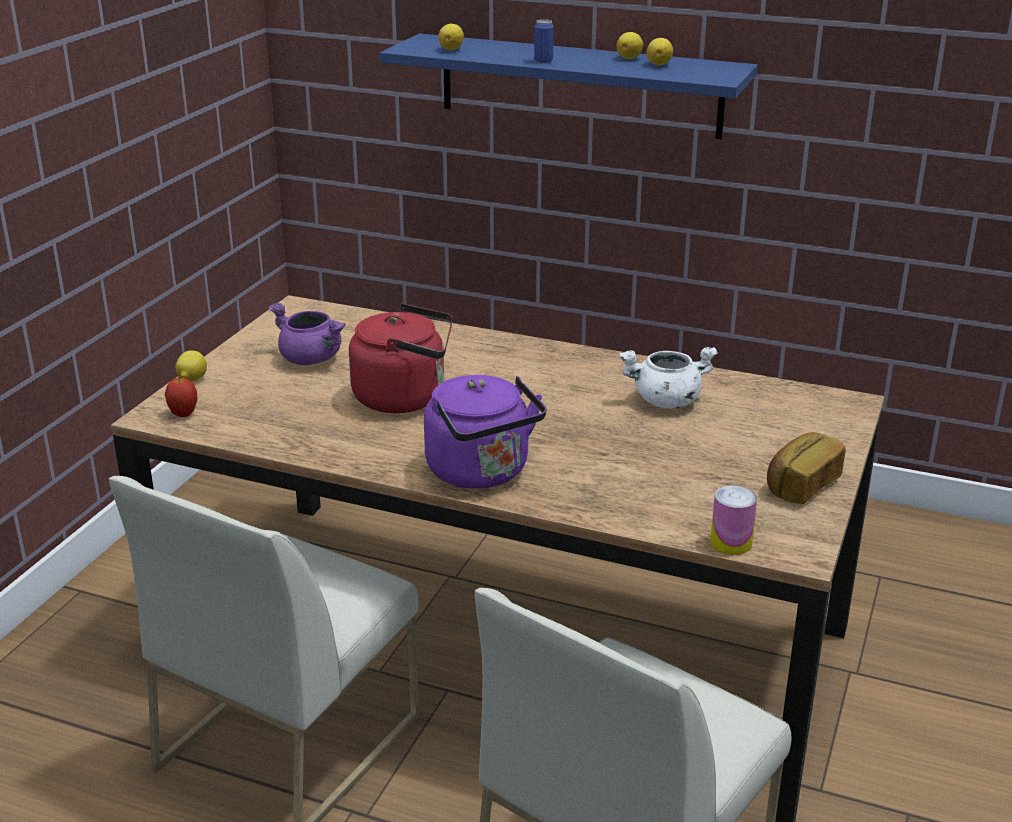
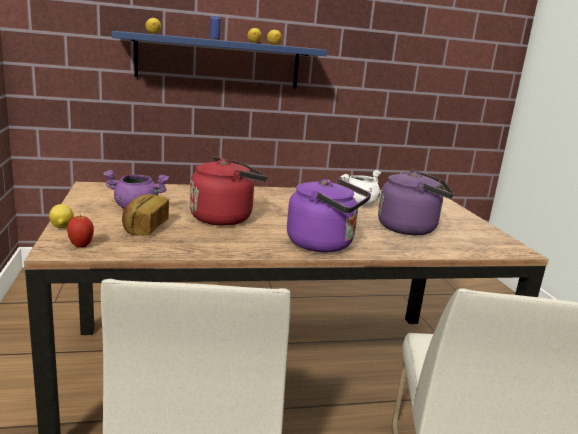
camera: 35 degrees left, 10 degrees down
can [710,485,757,555] -> none
bread [767,432,846,504] -> bread moved to [122,194,169,236]
none -> purple kettle [378,169,454,235]

